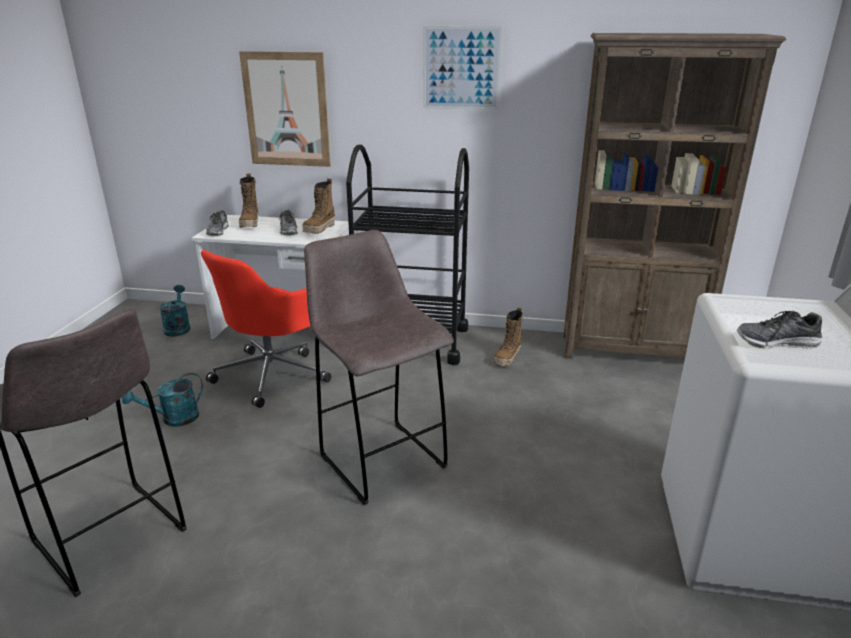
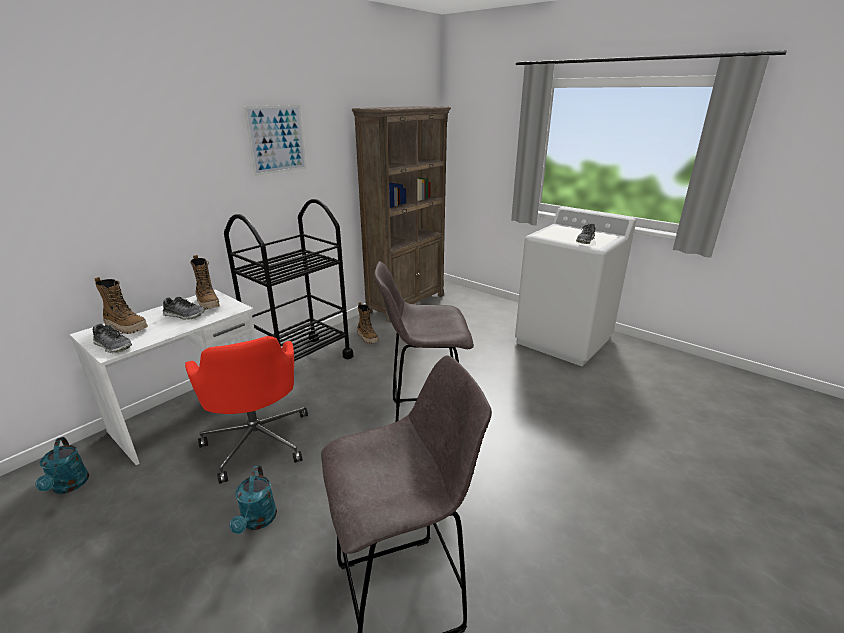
camera: 60 degrees left, 0 degrees up
turquoise watering can [159,285,190,337] -> turquoise watering can turned 135 degrees counterclockwise [35,437,89,494]
picture [239,51,331,167] -> none

